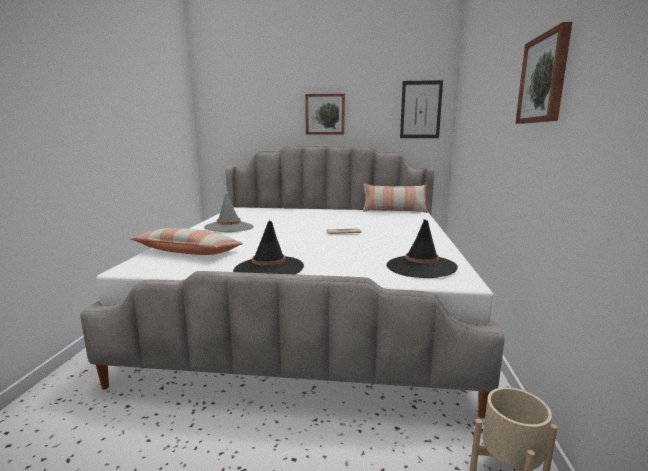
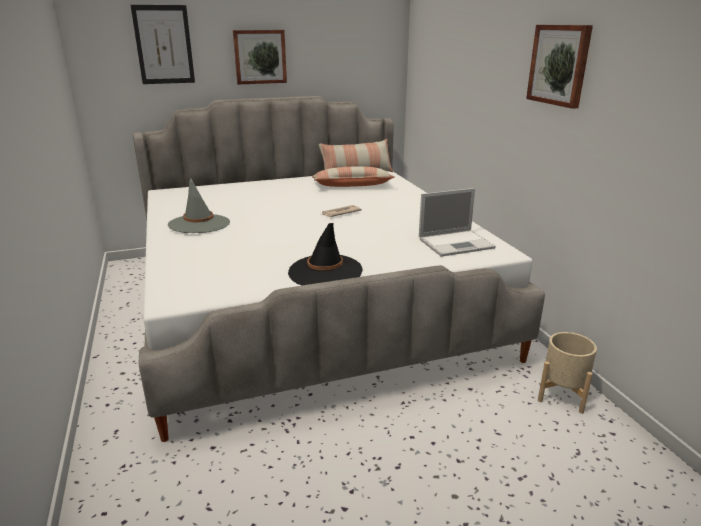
camera: 25 degrees left, 10 degrees up
pillow [130,228,243,255] -> pillow moved to [312,166,394,187]
black hat [387,219,458,278] -> laptop [419,188,496,257]
picture [400,80,443,138] -> picture moved to [131,5,195,84]

